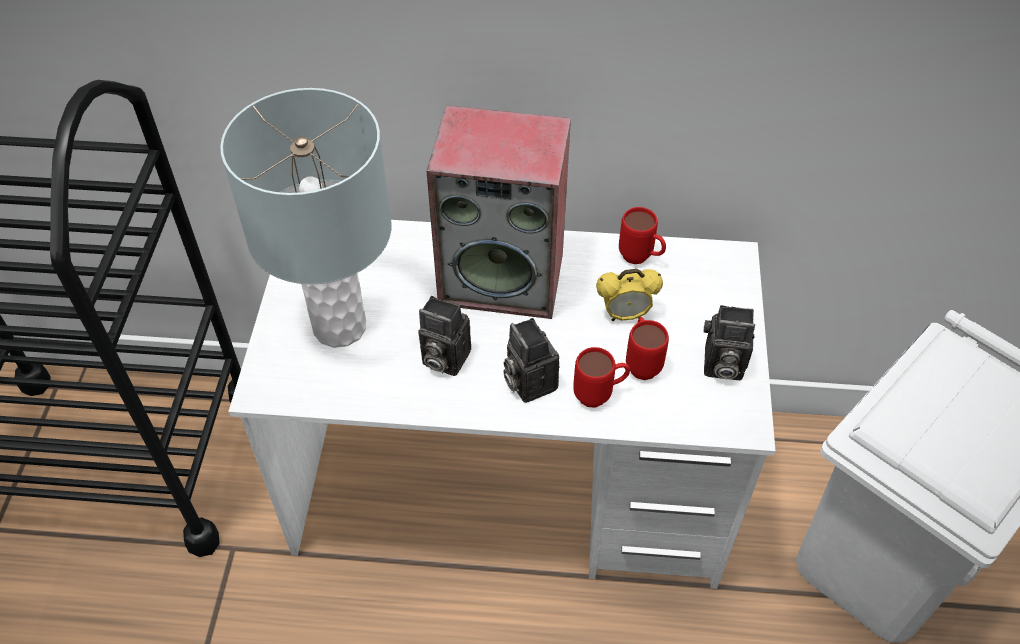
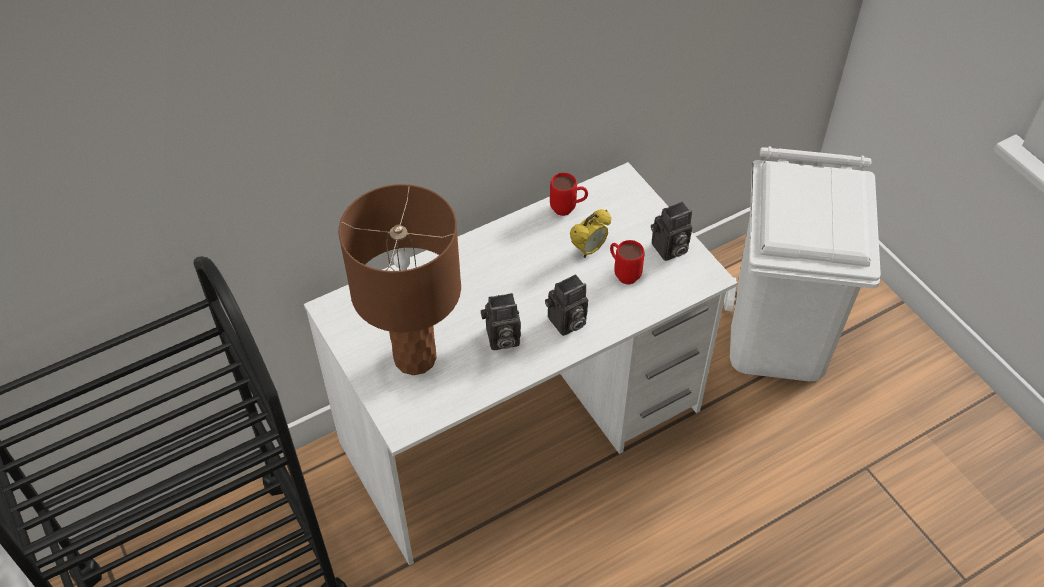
camera: 35 degrees left, 0 degrees up
grey table lamp [220,88,391,348] -> brown table lamp [339,184,461,375]
speaker [427,105,571,319] -> none
camera [503,318,559,403] -> camera turned 60 degrees counterclockwise [545,274,588,336]
red mug [573,347,630,408] -> none

